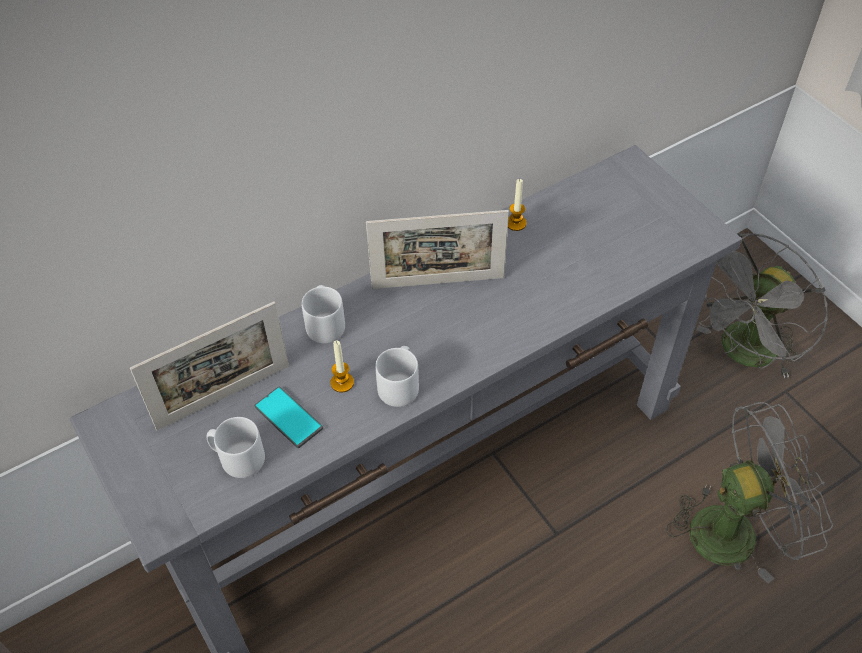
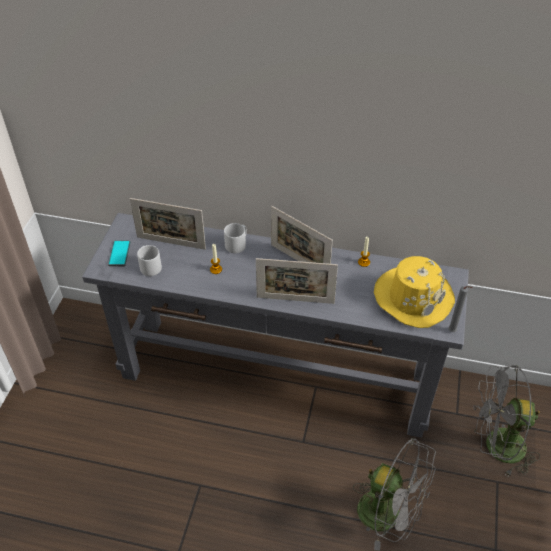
camera: 45 degrees right, 5 degrees down
phone [254,387,323,448] -> phone moved to [108,240,130,266]
grey mug [375,346,419,407] -> none
none -> picture frame [256,258,338,304]
none -> yellow hat [374,256,455,328]
none -> grey candle [448,286,473,332]

